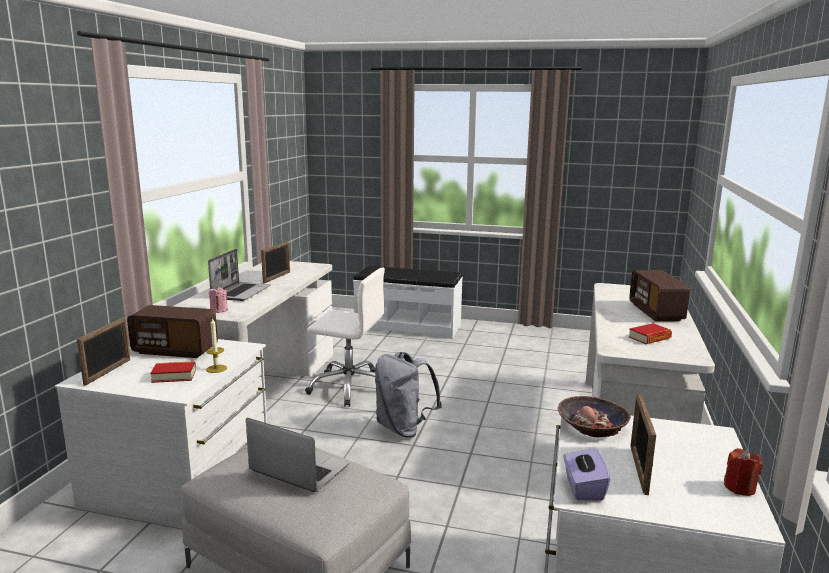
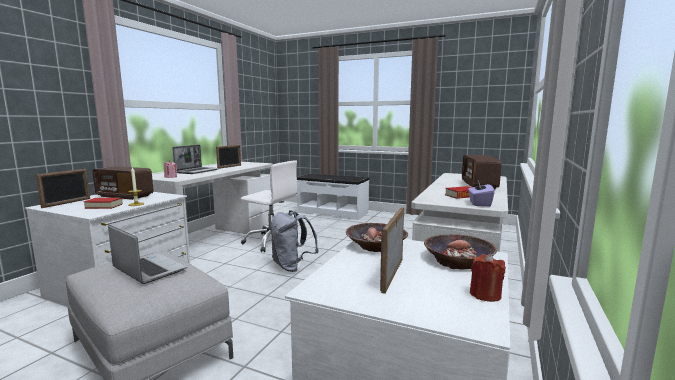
camera: 10 degrees right, 5 degrees down
purple tissue box [563,446,610,501] -> purple tissue box moved to [468,180,495,207]
none -> bowl [424,234,497,270]

